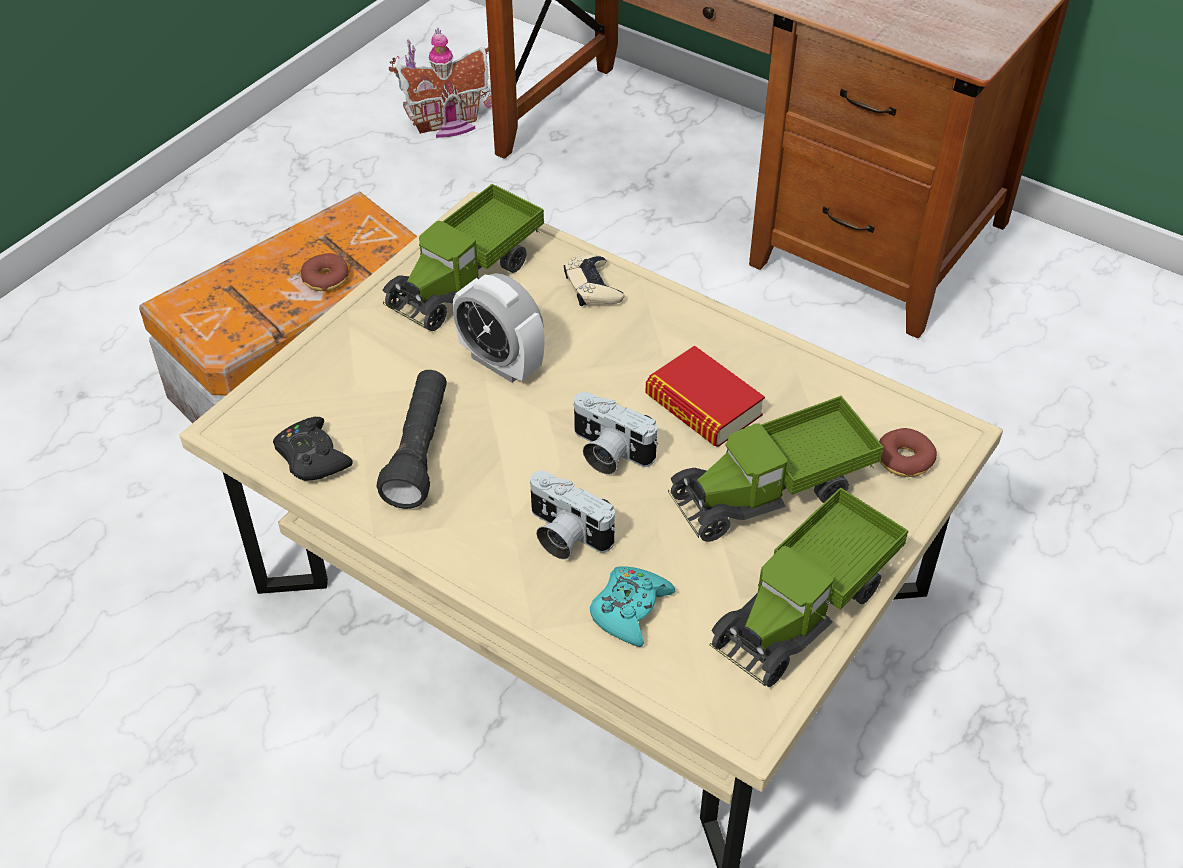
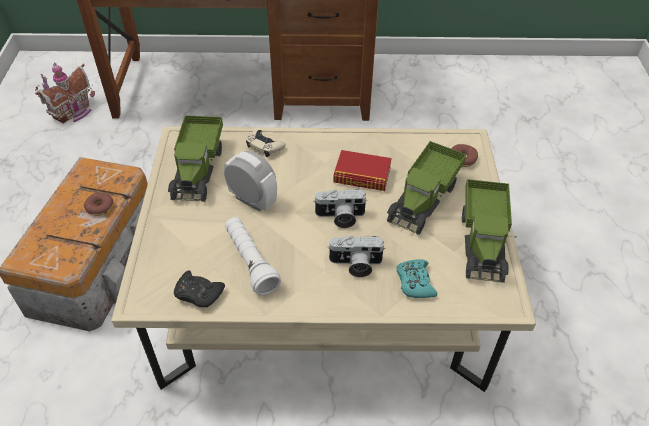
camera: 35 degrees left, 0 degrees up
black flashlight [377,370,447,509] -> white flashlight [225,217,281,295]
alarm clock [453,273,545,383] -> alarm clock turned 150 degrees counterclockwise [224,151,277,212]

